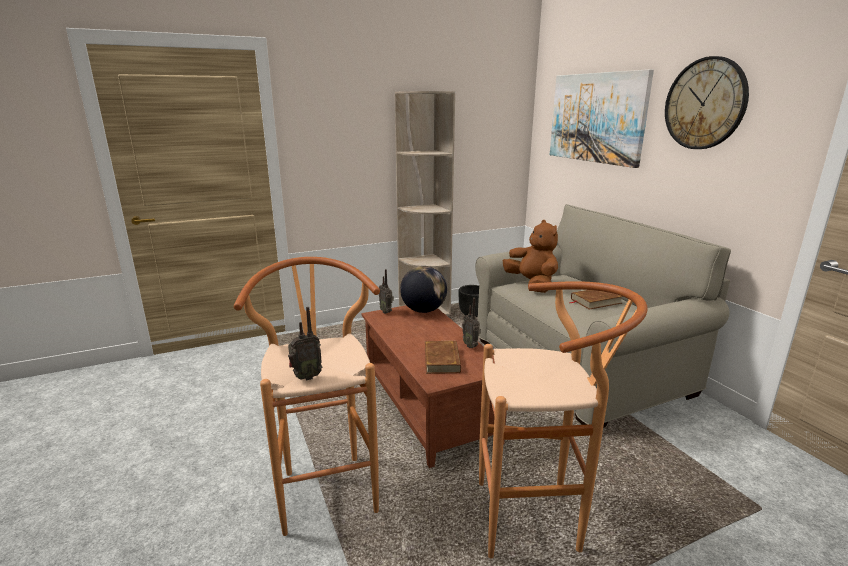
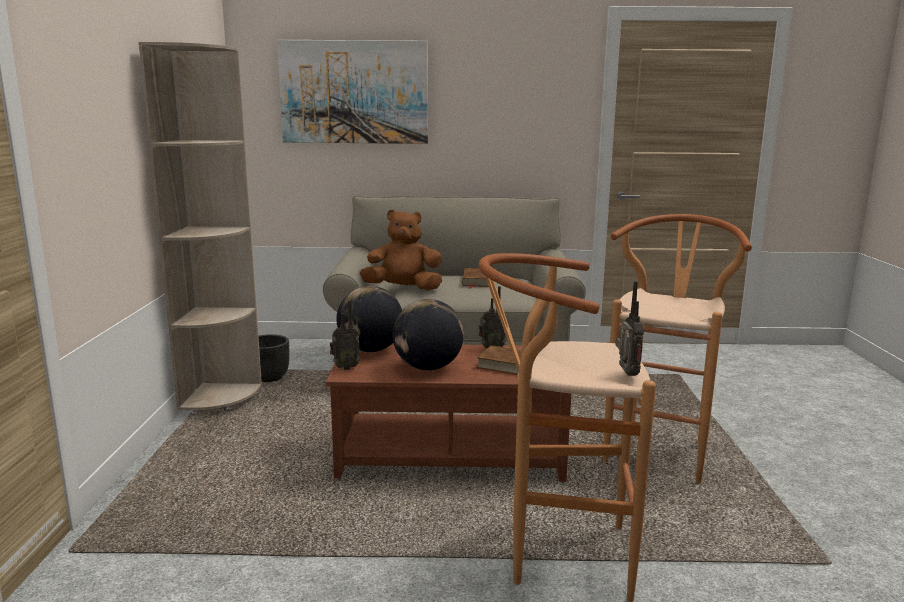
camera: 65 degrees left, 5 degrees down
wall clock [665,56,749,149] -> none
none -> globe [393,299,464,370]

